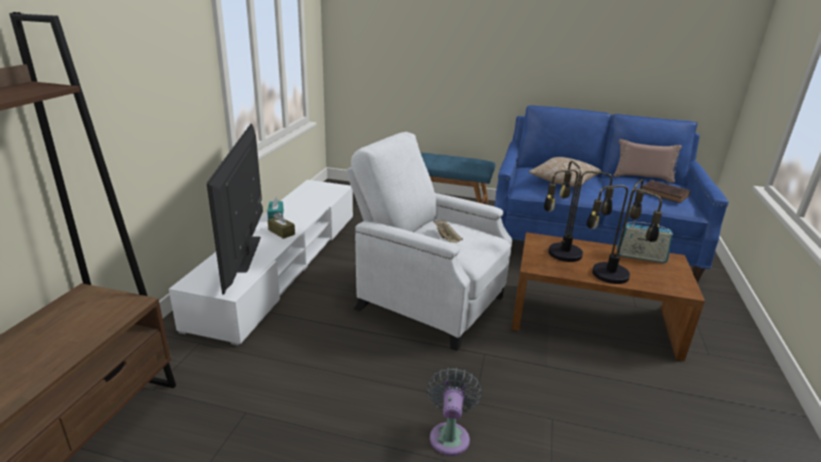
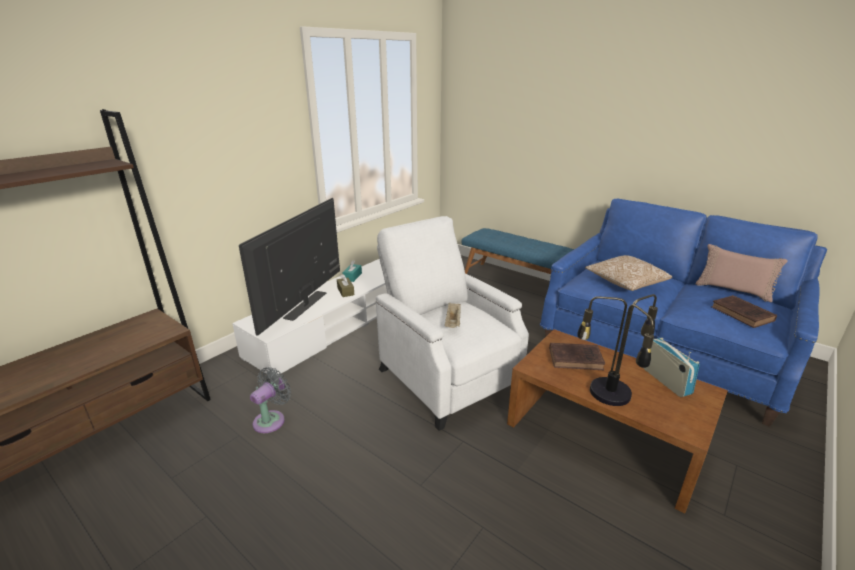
camera: 25 degrees right, 0 degrees up
grey fan [427,368,482,456] -> grey fan moved to [250,367,291,433]
table lamp [544,161,614,262] -> brown book [549,343,605,370]
radio [617,219,673,263] -> radio turned 150 degrees counterclockwise [644,338,700,397]

